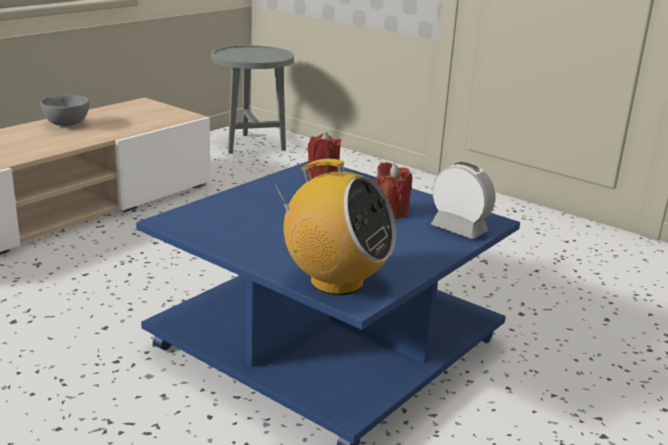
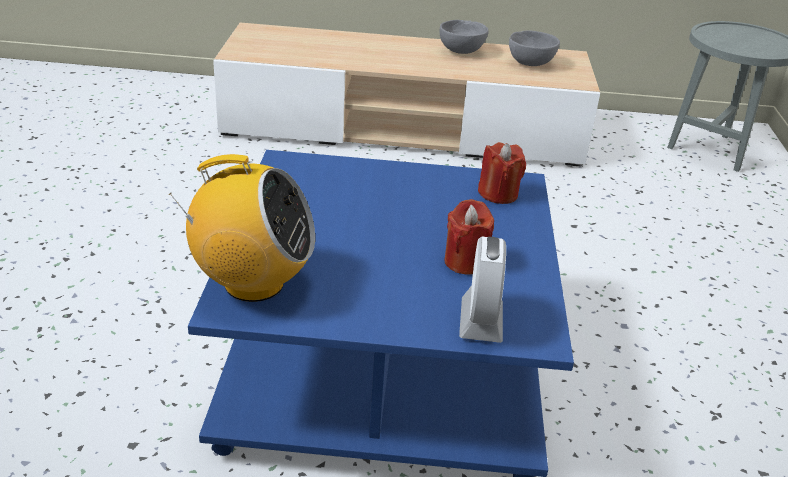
camera: 55 degrees right, 10 degrees up
radio [273,159,396,295] -> radio turned 75 degrees counterclockwise [169,154,315,302]
none -> grey bowl [509,31,560,66]

